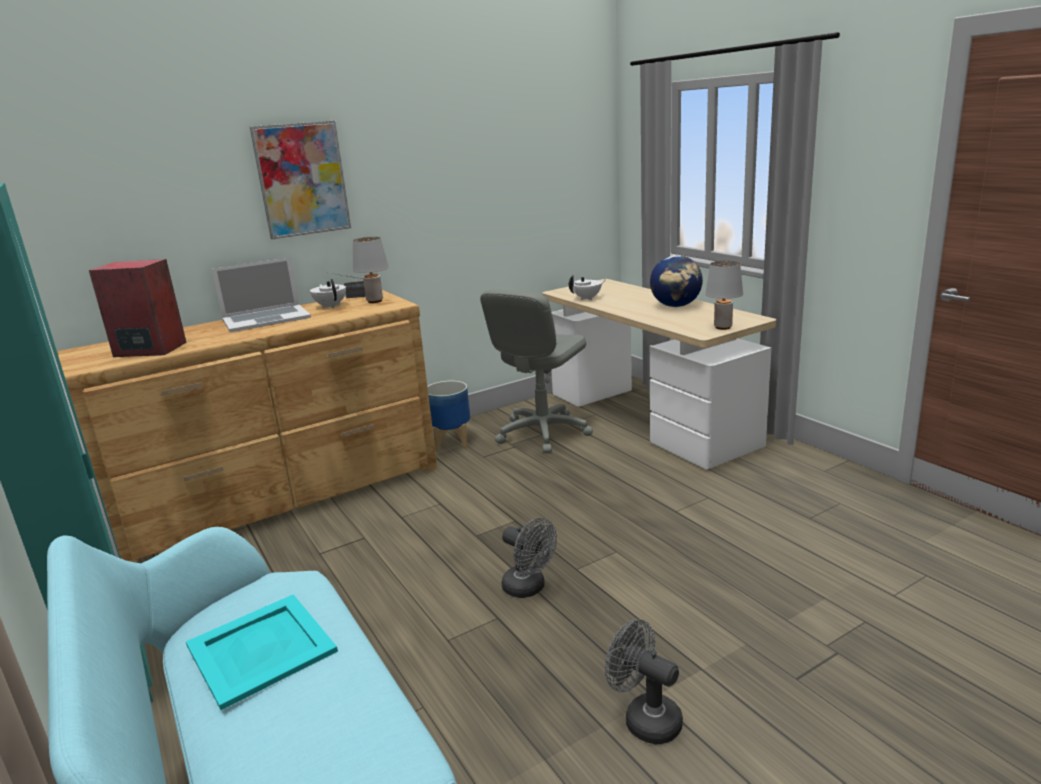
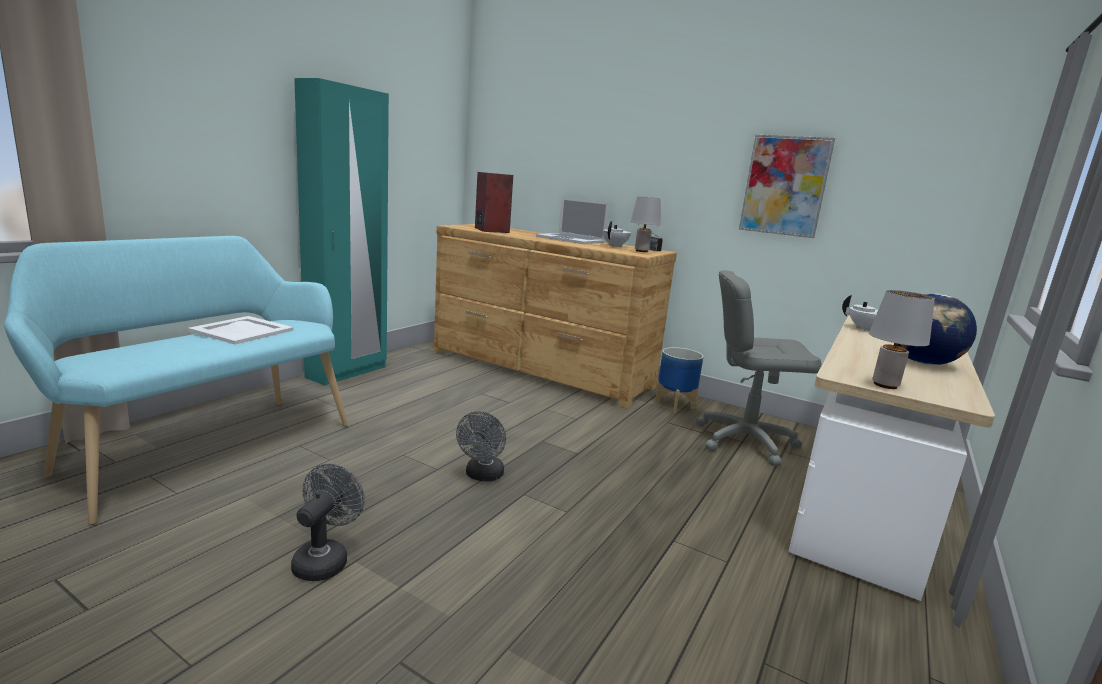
camera: 60 degrees right, 5 degrees down
turquoise tray [186,594,338,710] -> white tray [188,316,294,344]
picture [250,121,351,239] -> picture moved to [739,135,835,238]

